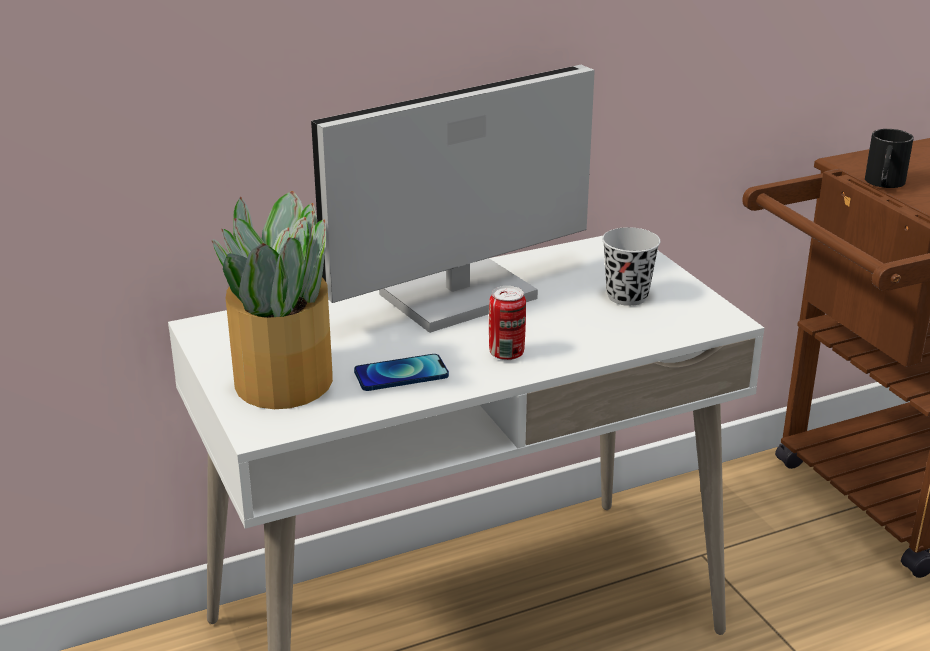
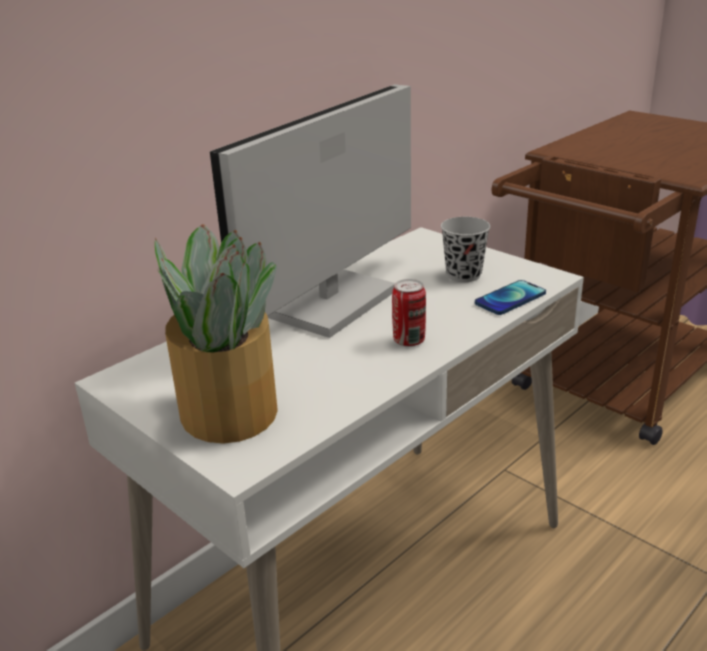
camera: 20 degrees left, 0 degrees up
phone [354,354,449,391] -> phone moved to [475,280,546,315]
black mug [865,129,914,188] -> none

